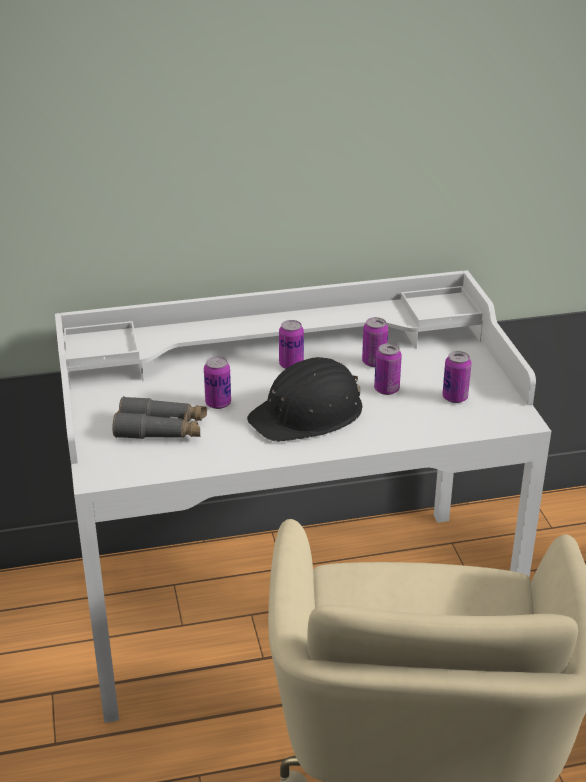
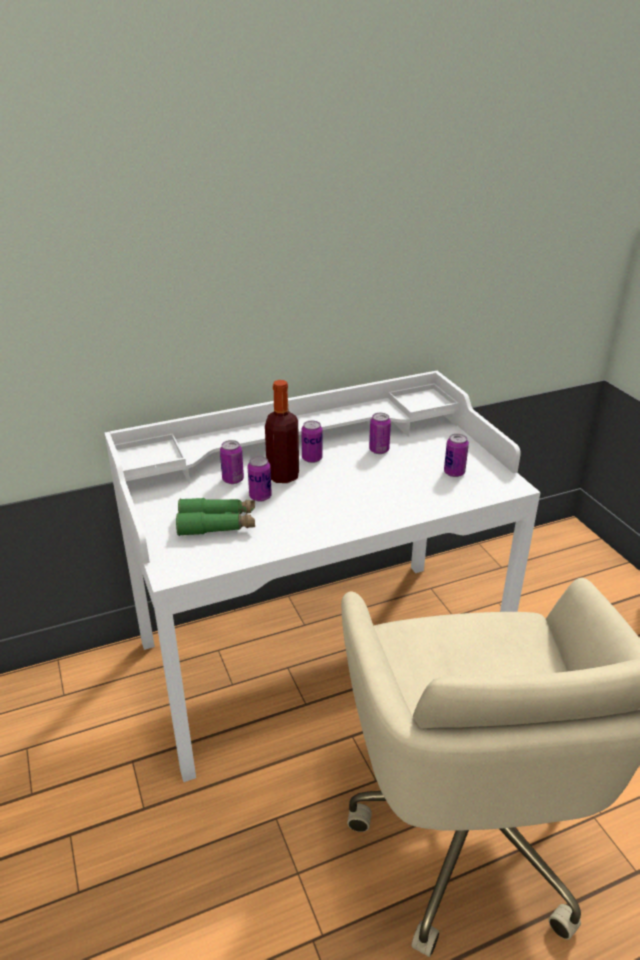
camera: 10 degrees left, 0 degrees up
grey binoculars [112,396,207,439] -> green binoculars [176,498,255,536]
black hard hat [247,357,362,442] -> none
can [374,343,402,395] -> can moved to [220,440,244,484]
none -> bottle [265,380,299,483]

